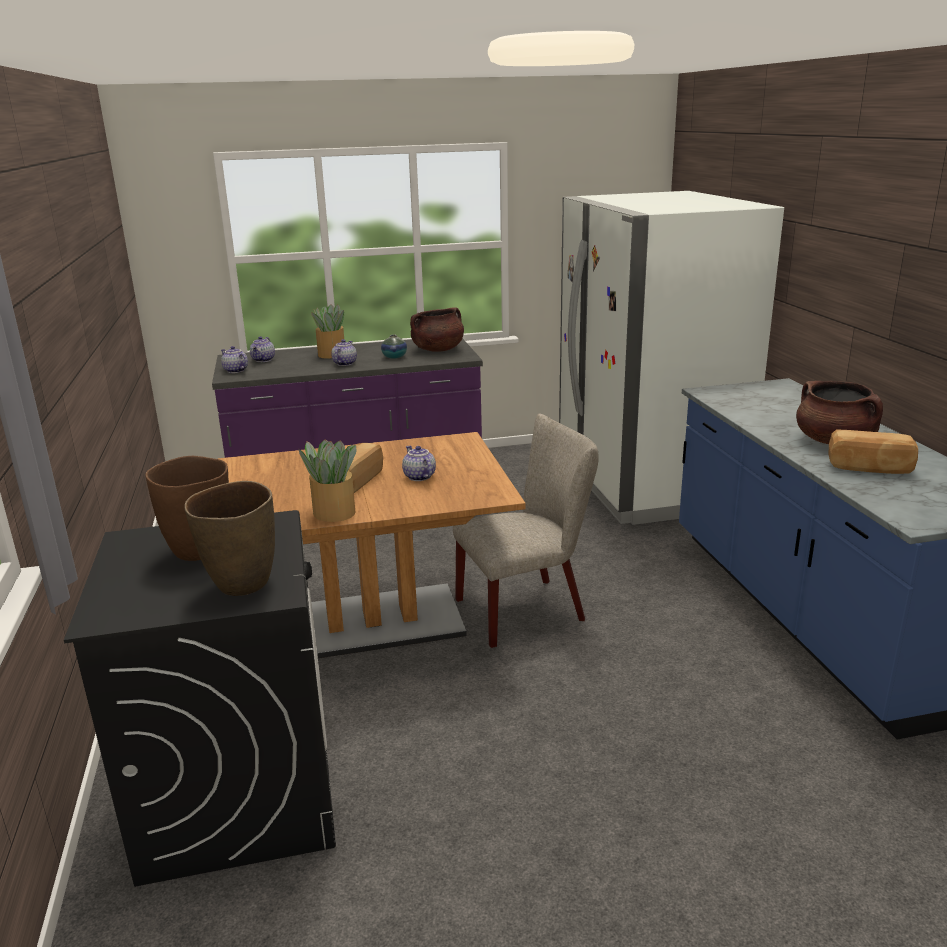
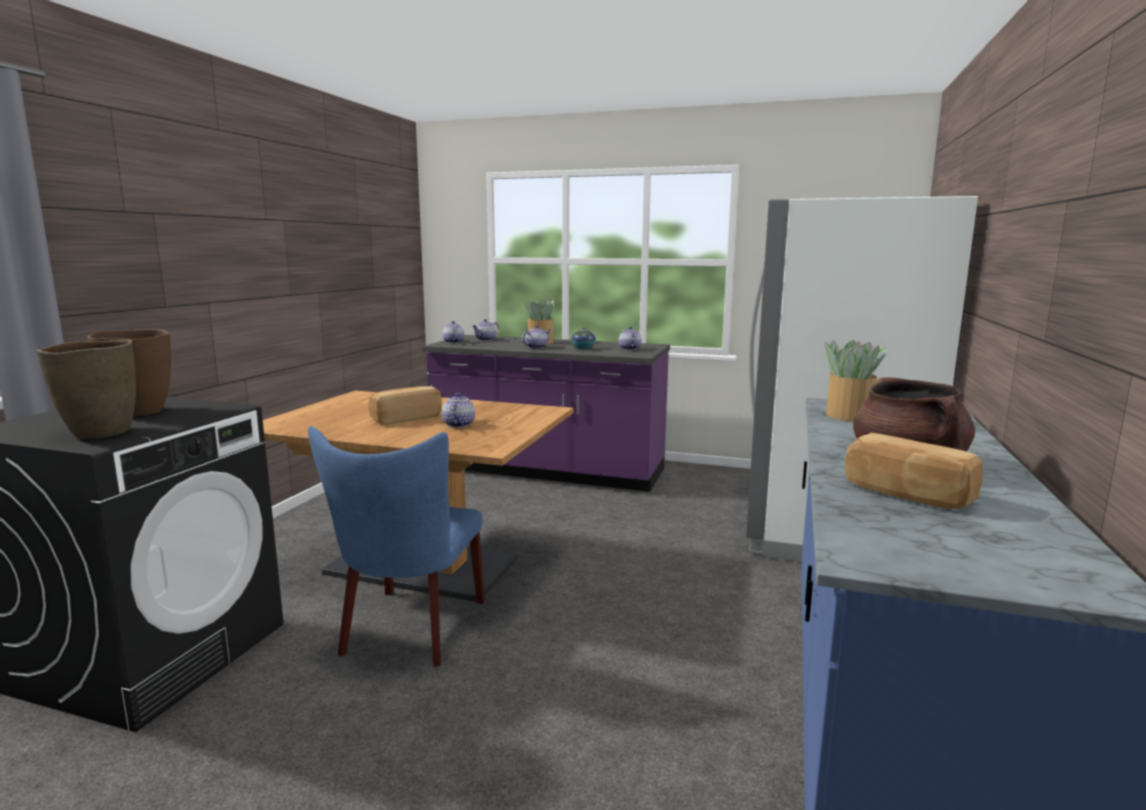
camera: 30 degrees right, 10 degrees down
potted plant [299,439,356,522] -> potted plant moved to [824,340,888,422]
brown cooking pot [410,307,464,352] -> teapot [618,326,641,350]
beige chair [453,414,599,648] -> none
none -> blue chair [308,426,485,667]

